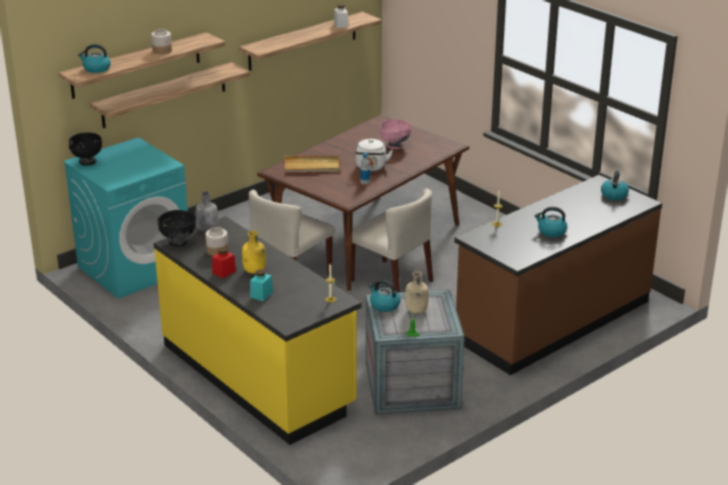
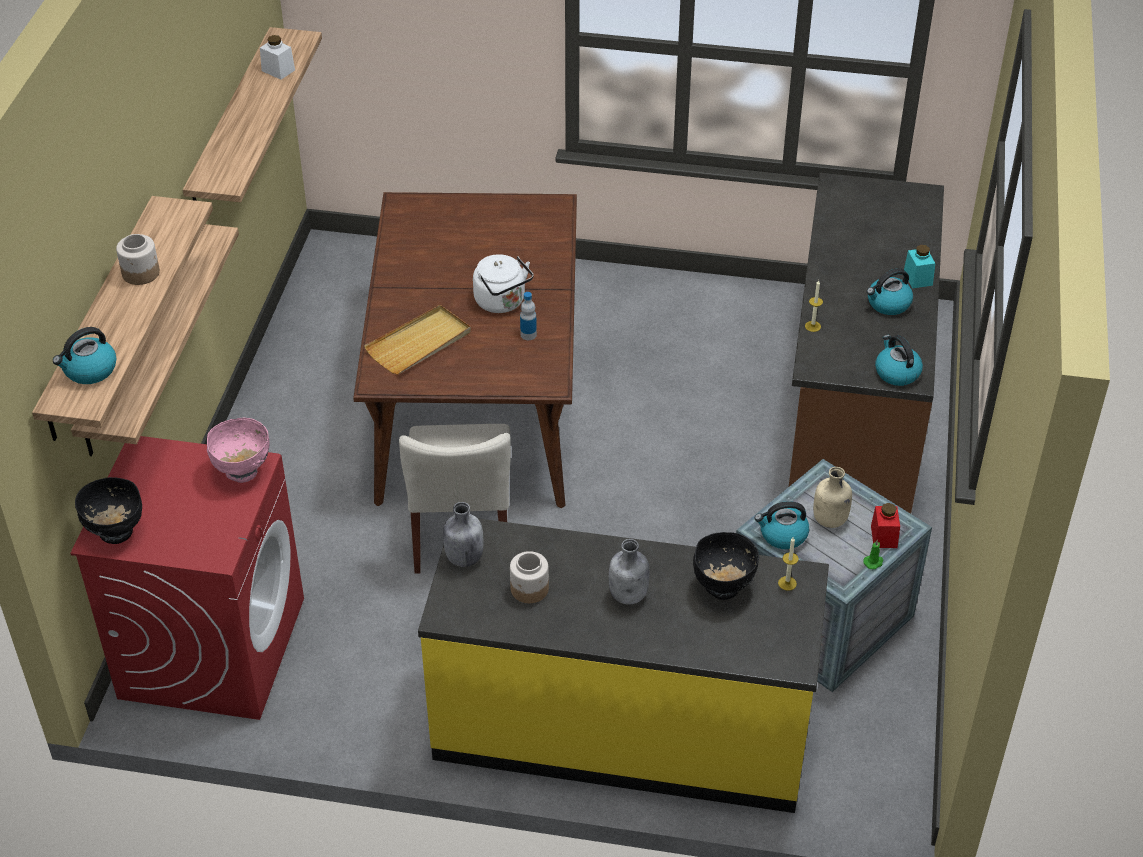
camera: 40 degrees left, 15 degrees up
turquoise washing machine [63,137,188,299] -> red washing machine [70,436,304,720]
black bowl [157,210,196,246] -> black bowl moved to [693,532,759,600]
red jar [212,247,236,279] -> red jar moved to [871,503,900,548]
yellow bottle [242,231,266,274] -> grey bottle [609,539,649,605]
turquoise jar [250,269,273,301] -> turquoise jar moved to [904,245,935,288]
beige chair [352,189,433,292] -> none
pink bowl [380,119,412,149] -> pink bowl moved to [207,418,270,483]
kettle [601,170,629,200] -> kettle moved to [875,335,923,386]

